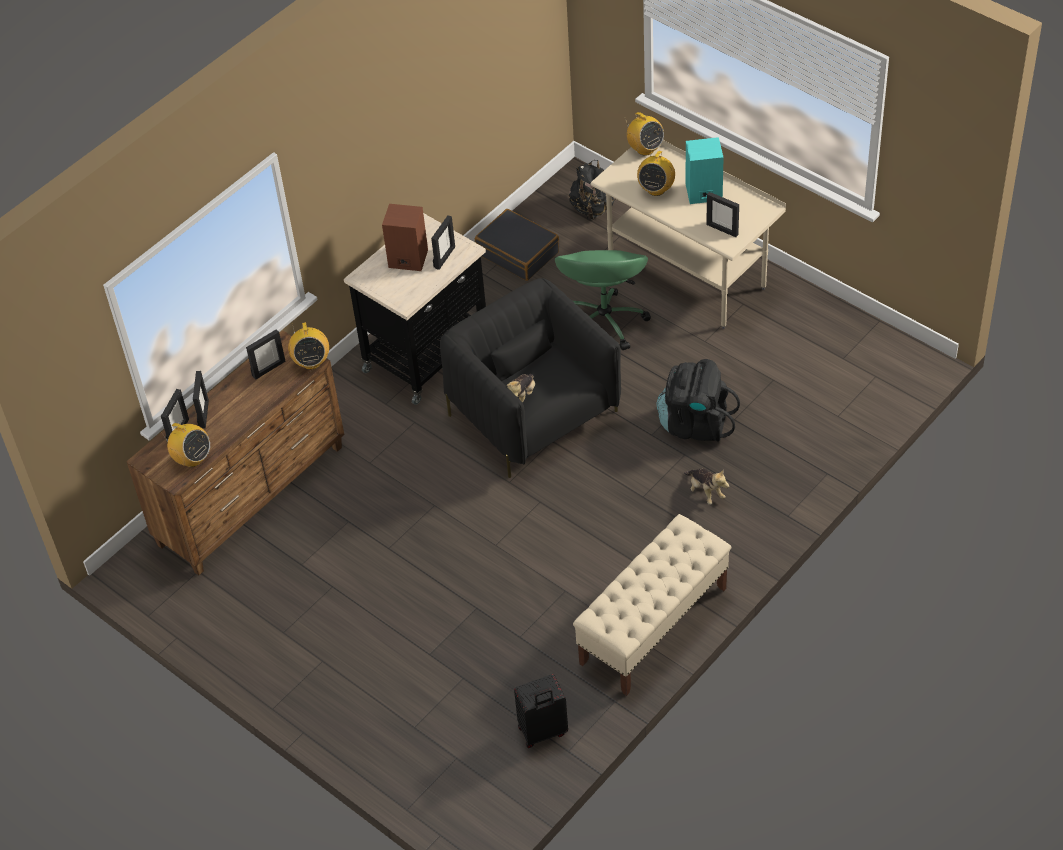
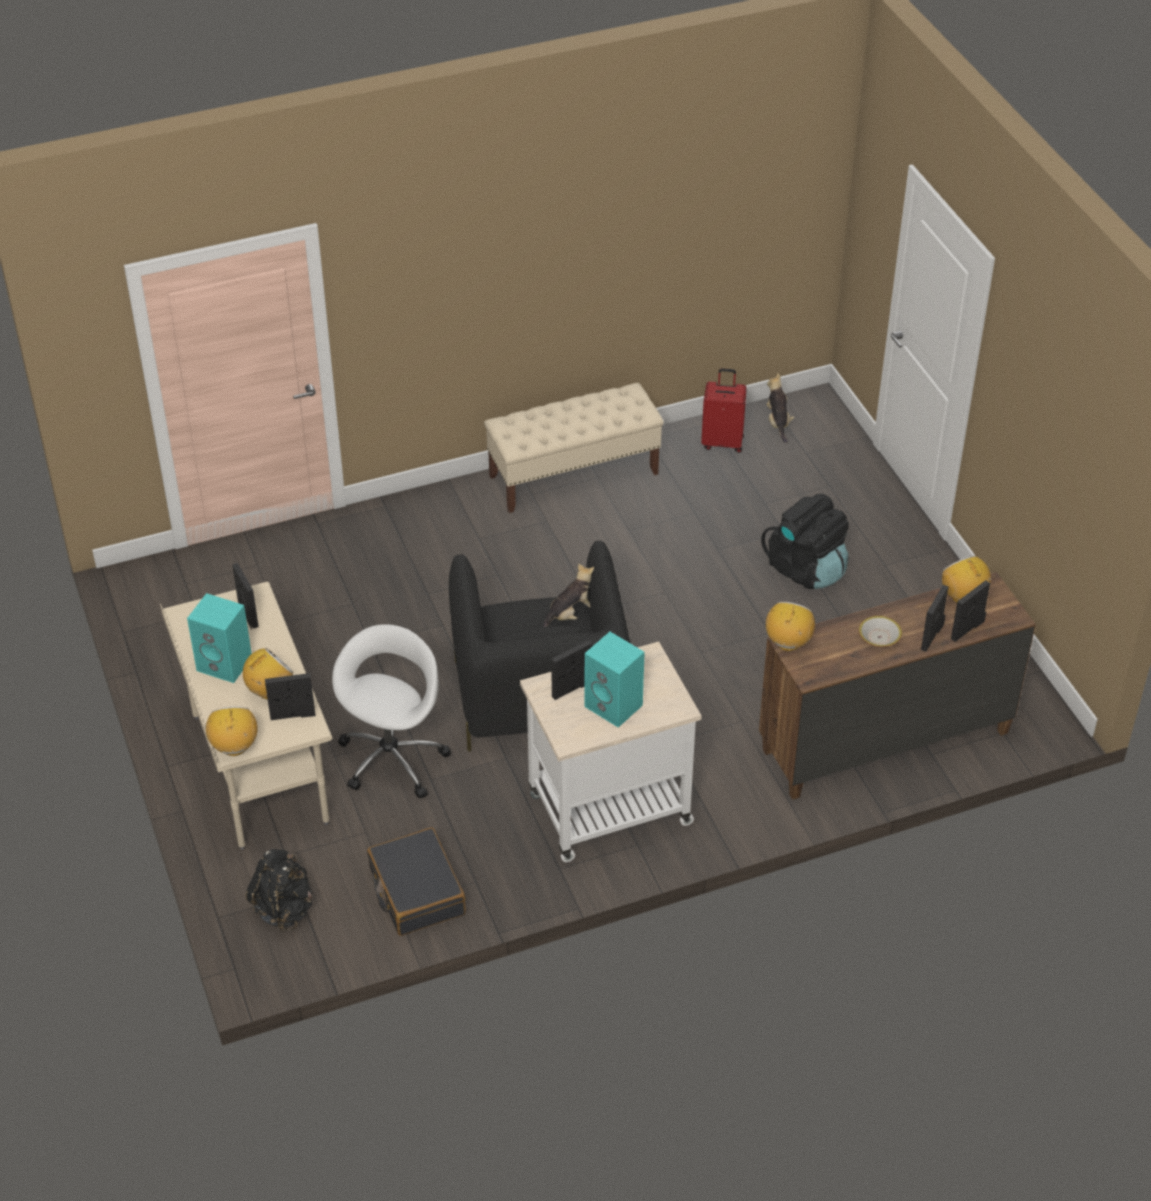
camera: 155 degrees left, 5 degrees down
picture frame [246,329,286,379] -> picture frame moved to [265,673,316,720]
black cart [344,213,486,405] -> white cart [520,641,701,862]
brown speaker [382,204,428,271] -> turquoise speaker [584,632,645,728]
black suitcase [514,674,568,748] -> red suitcase [701,368,747,453]
green office chair [555,250,651,350] -> white office chair [332,624,451,798]
black backpack [656,359,740,442] -> black backpack moved to [761,494,849,589]
plush toy [684,469,729,505] -> plush toy moved to [767,373,794,443]
none -> bowl [859,616,902,647]

